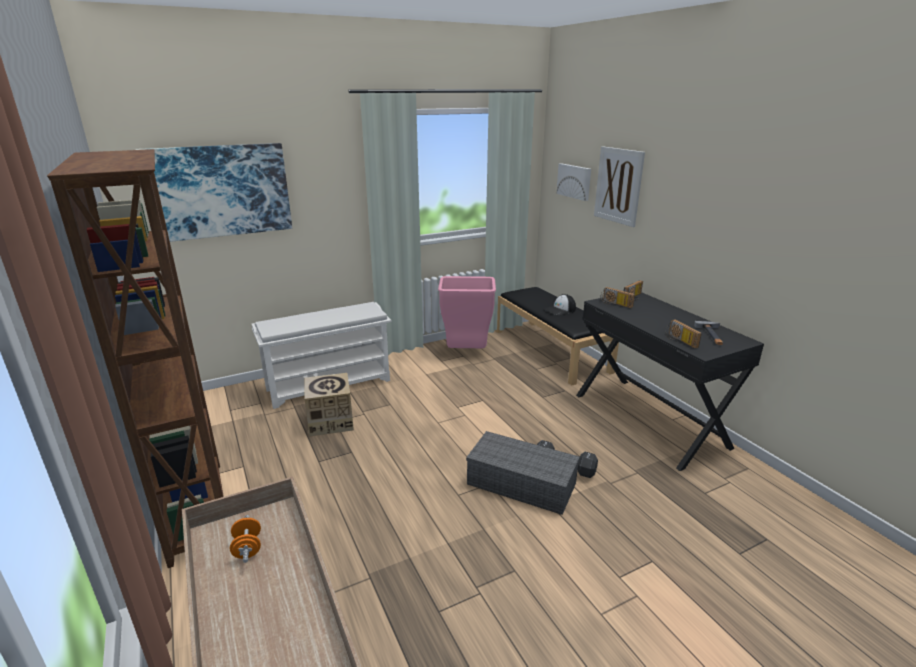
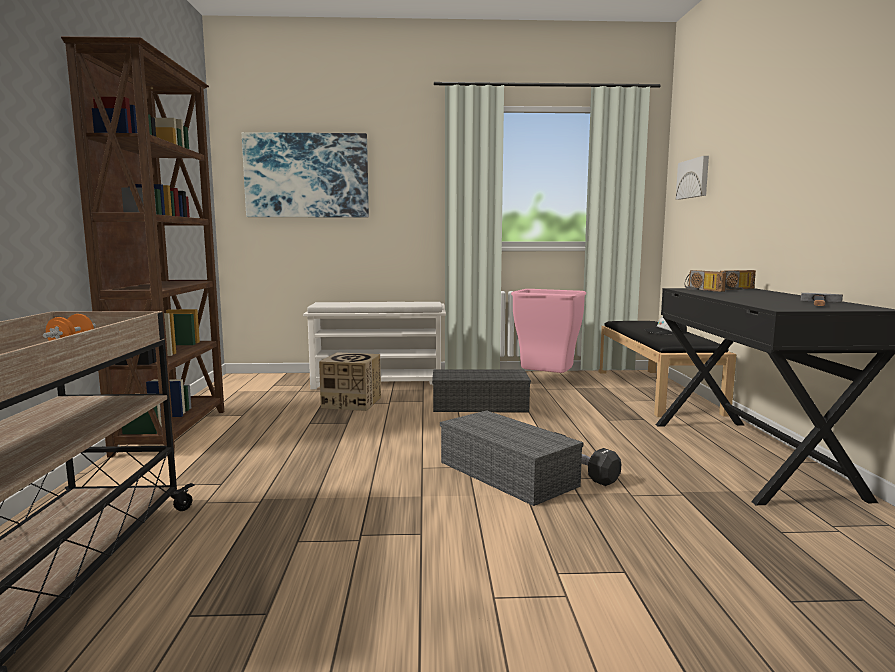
camera: 25 degrees right, 15 degrees down
picture [594,146,645,227] -> none
radio [666,319,702,349] -> none
none -> grey storage box [432,370,531,412]

